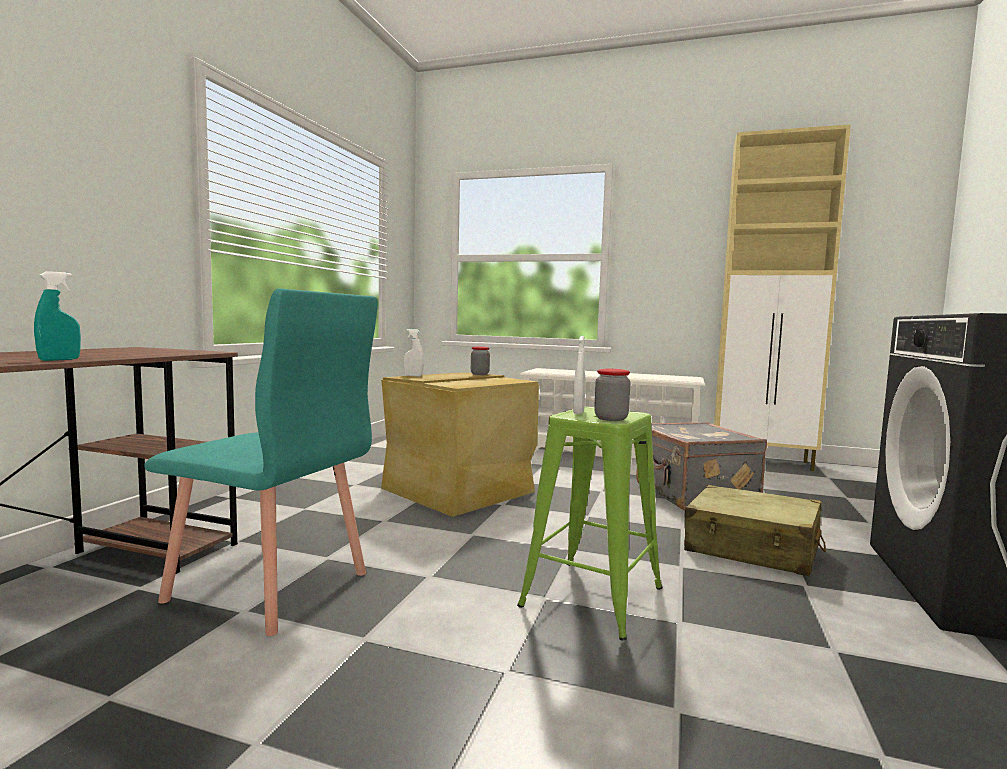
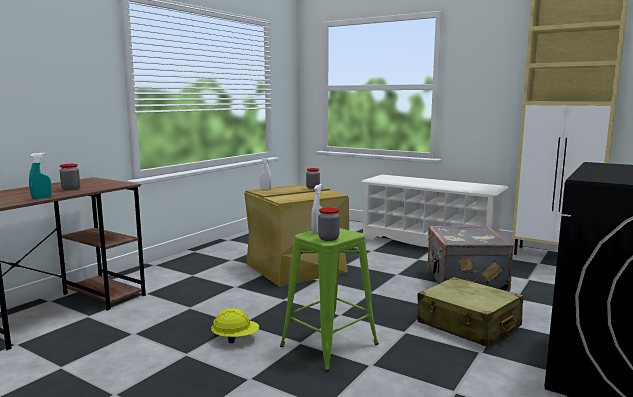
camera: 15 degrees right, 5 degrees up
turquoise chair [145,288,378,636] -> none
none -> jar [60,164,80,191]
none -> yellow hard hat [211,308,259,343]

